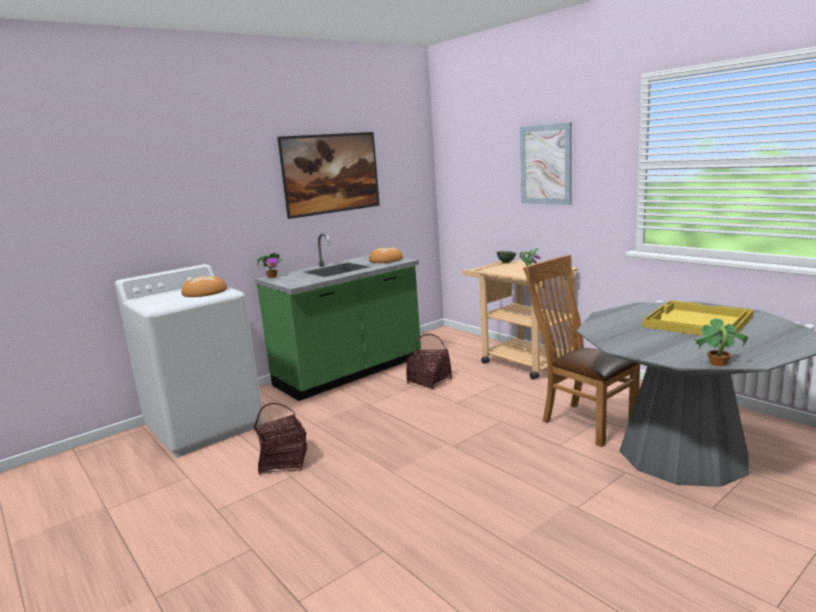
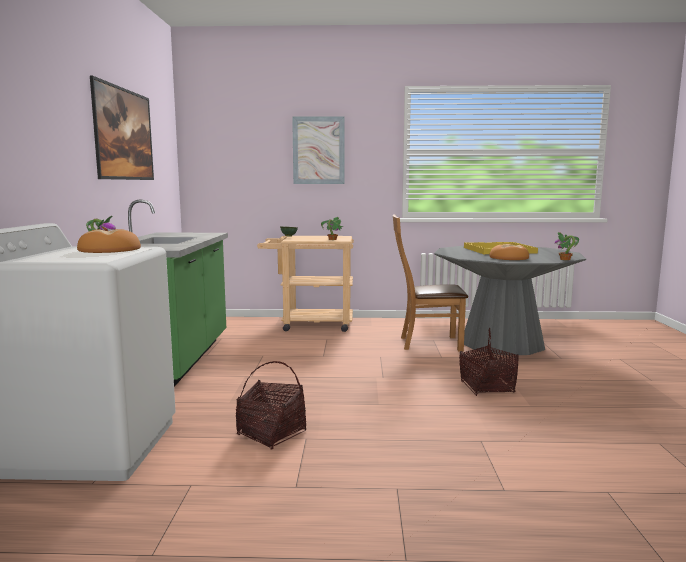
camera: 50 degrees left, 5 degrees down
bread [369,247,403,263] -> bread moved to [489,244,529,260]
basket [406,334,452,389] -> basket moved to [459,328,519,396]

